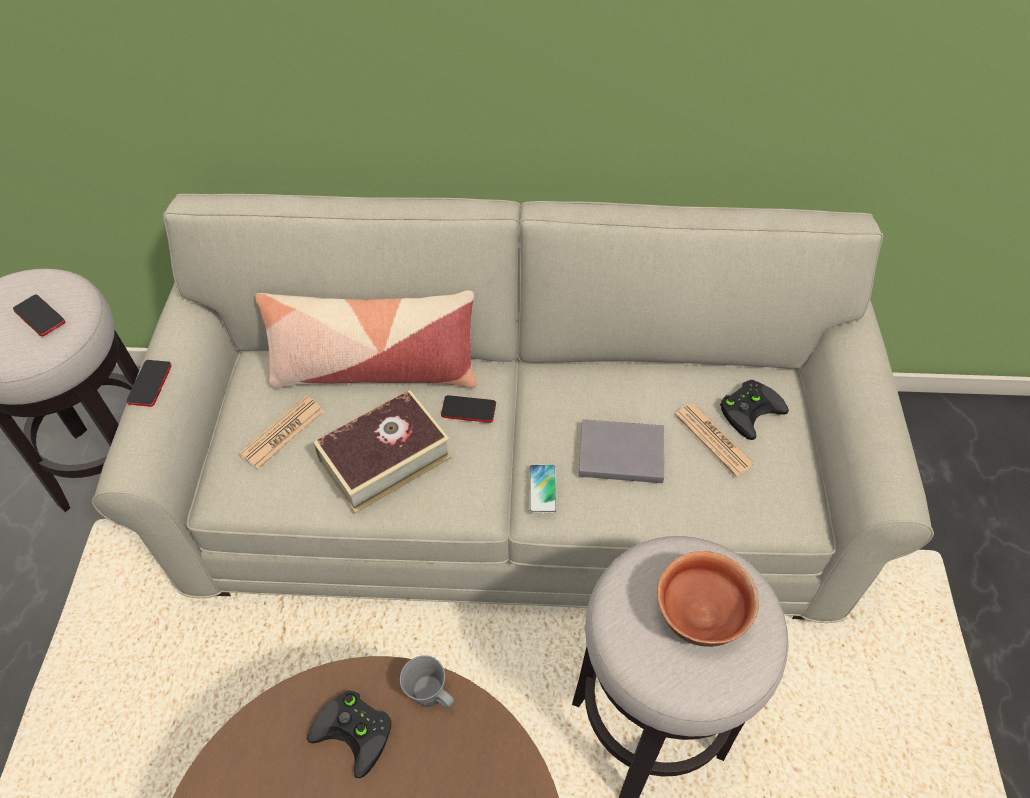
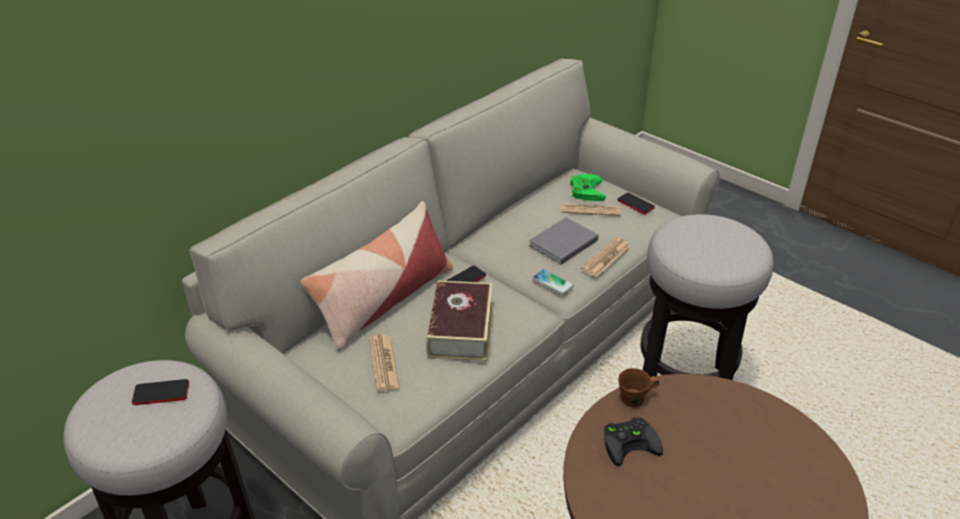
camera: 50 degrees left, 15 degrees down
phone [127,360,172,407] -> phone moved to [618,193,655,214]
grey mug [400,655,454,708] -> brown mug [618,368,660,407]
bowl [657,551,759,647] -> none
black game controller [720,380,789,440] -> green game controller [570,174,606,201]
none -> newspaper [581,237,631,277]

